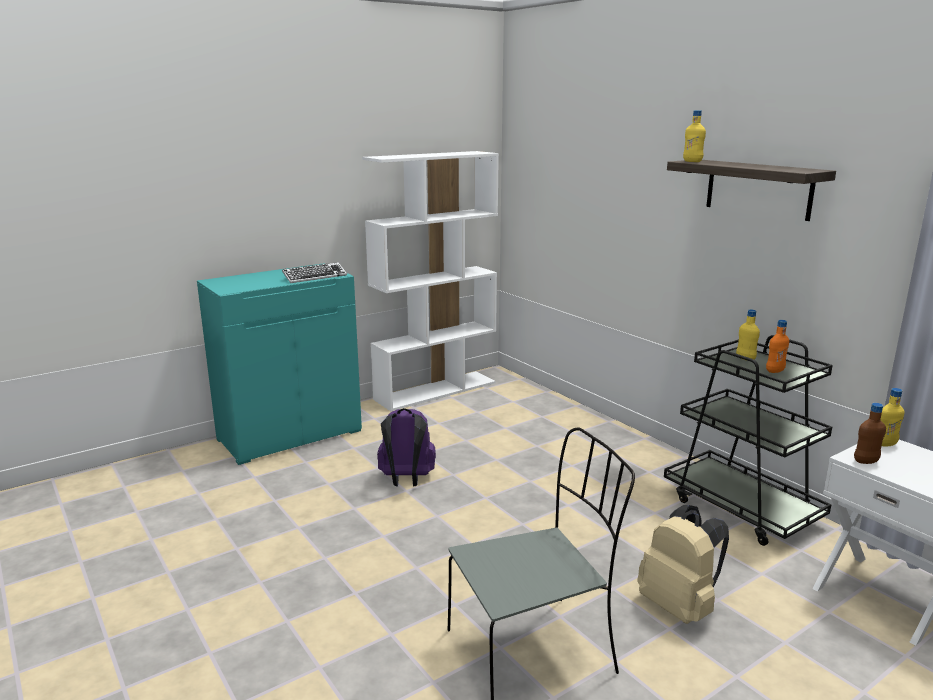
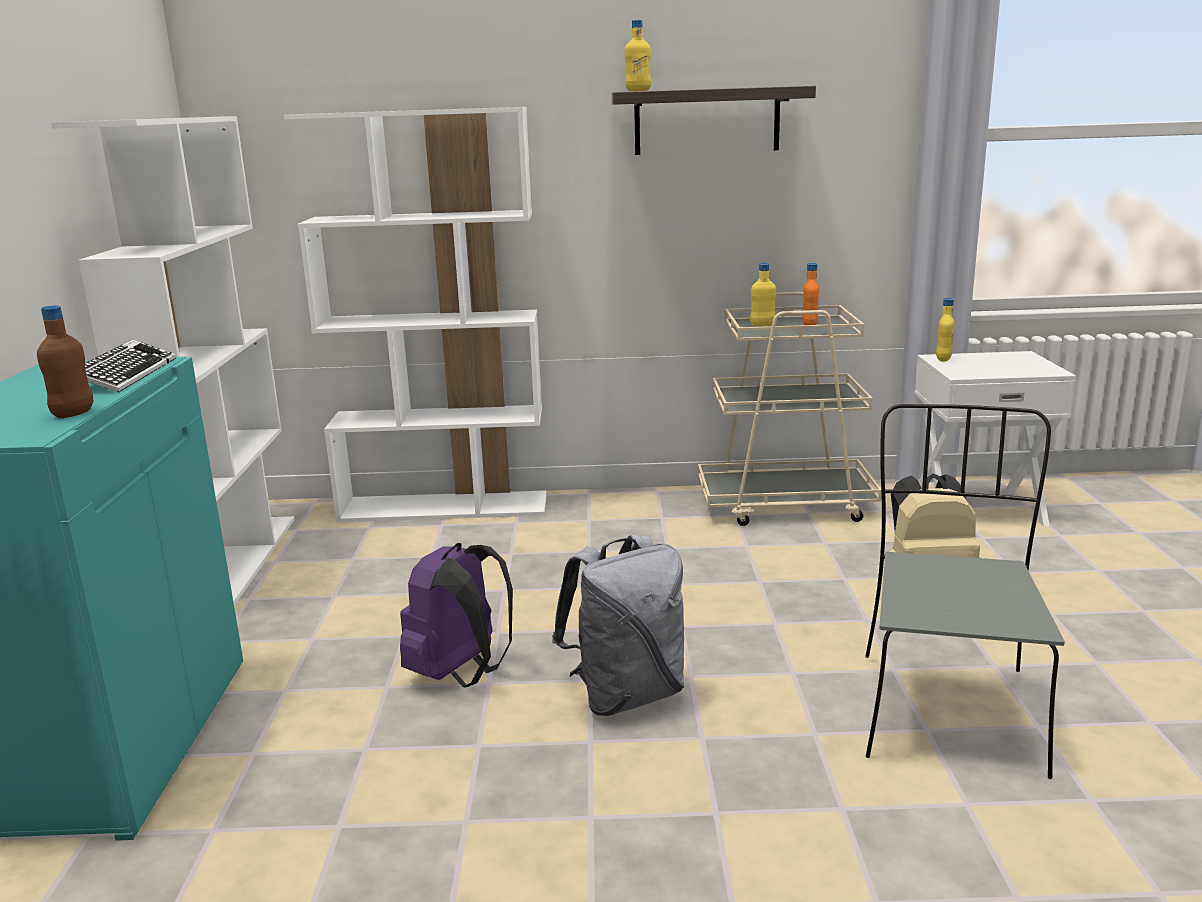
camera: 55 degrees left, 0 degrees up
black cart [664,335,833,546] -> beige cart [698,292,882,526]
brown bottle [854,403,886,464] -> brown bottle moved to [37,305,94,418]
none -> white bookcase [284,107,547,522]
none -> grey backpack [552,535,684,716]

